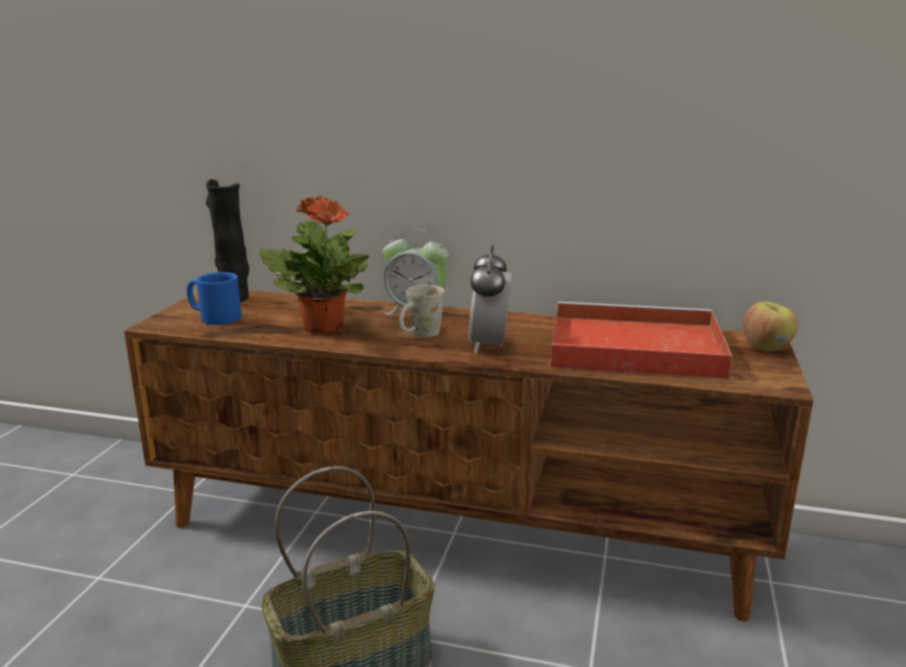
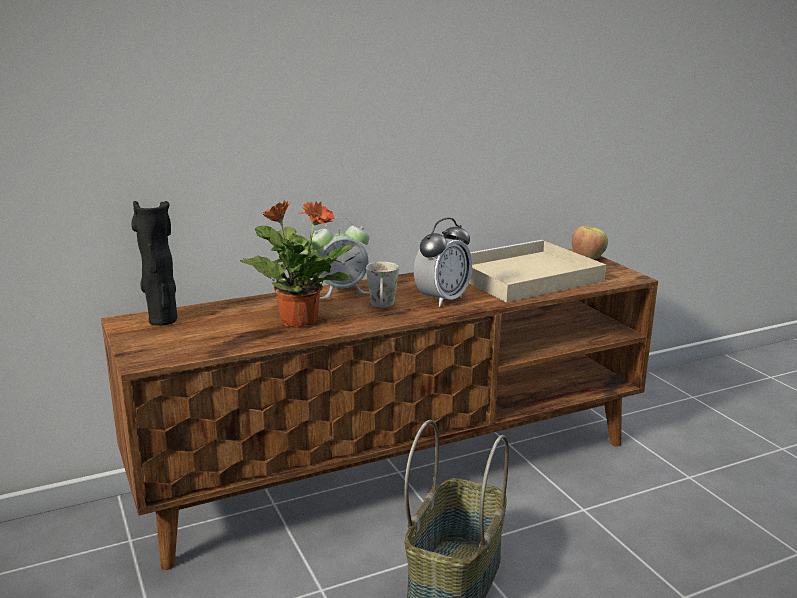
camera: 40 degrees left, 0 degrees up
blue mug [187,272,242,325] -> none
alarm clock [468,244,512,353] -> alarm clock turned 105 degrees counterclockwise [414,218,472,307]
red tray [551,301,732,379] -> beige tray [469,240,606,302]

